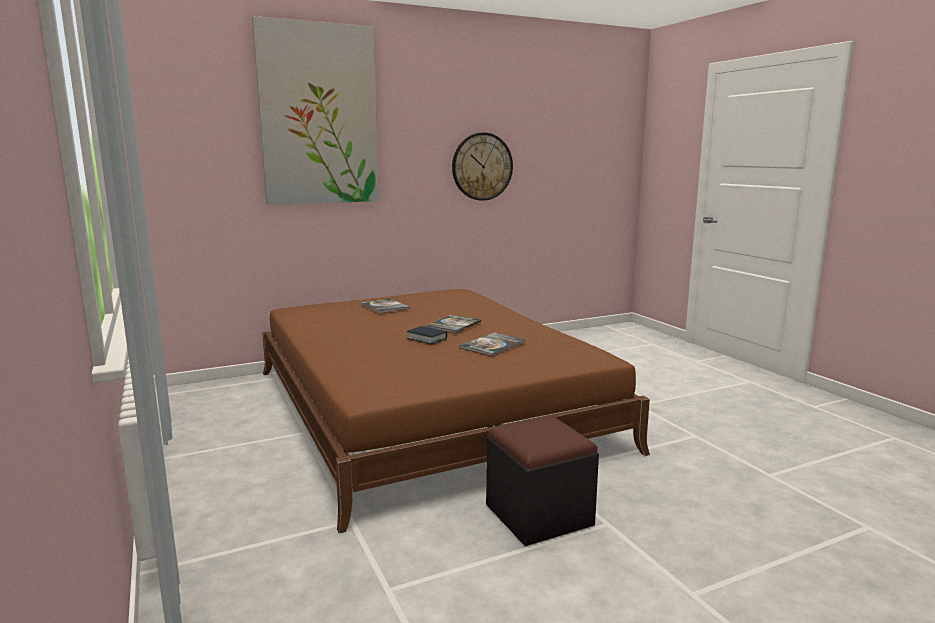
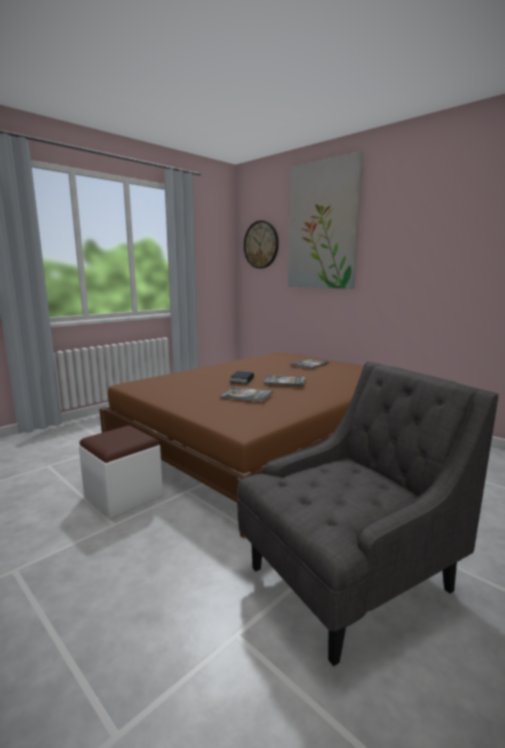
camera: 70 degrees right, 0 degrees up
wall clock [452,133,513,201] -> wall clock moved to [244,220,279,269]
black ottoman [486,416,599,546] -> white ottoman [79,425,163,518]
none -> grey armchair [237,362,499,666]

